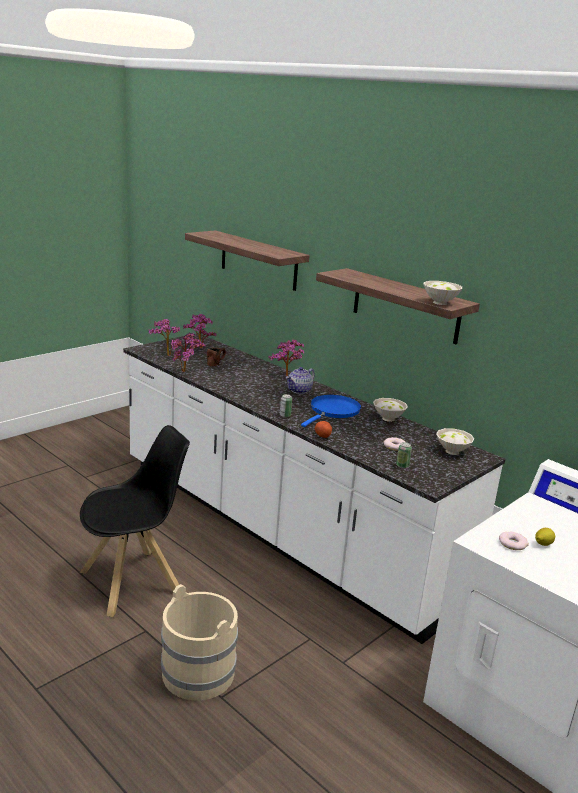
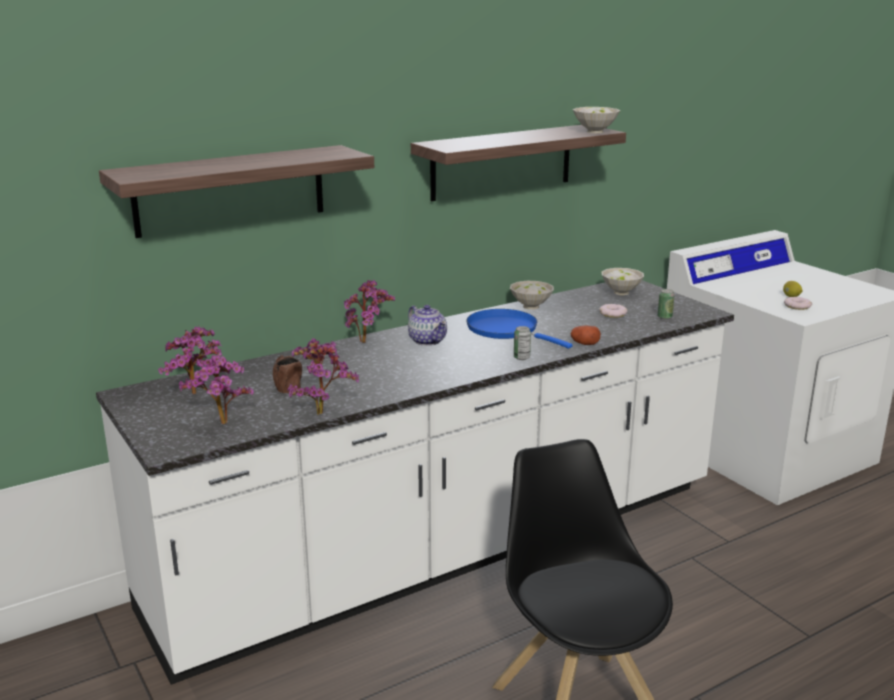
camera: 75 degrees left, 0 degrees up
beige bucket [161,584,238,701] -> none

